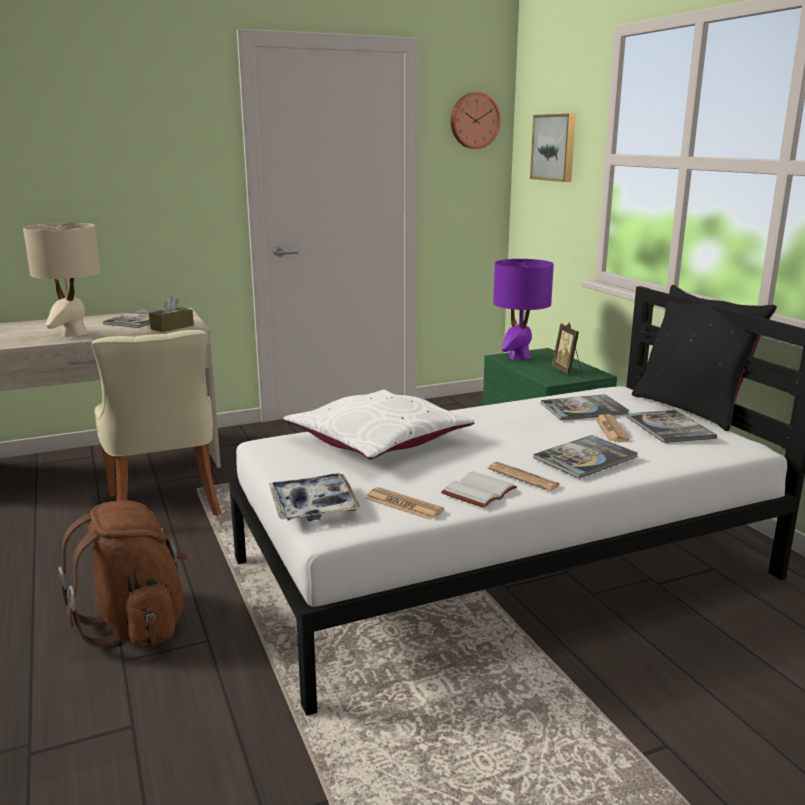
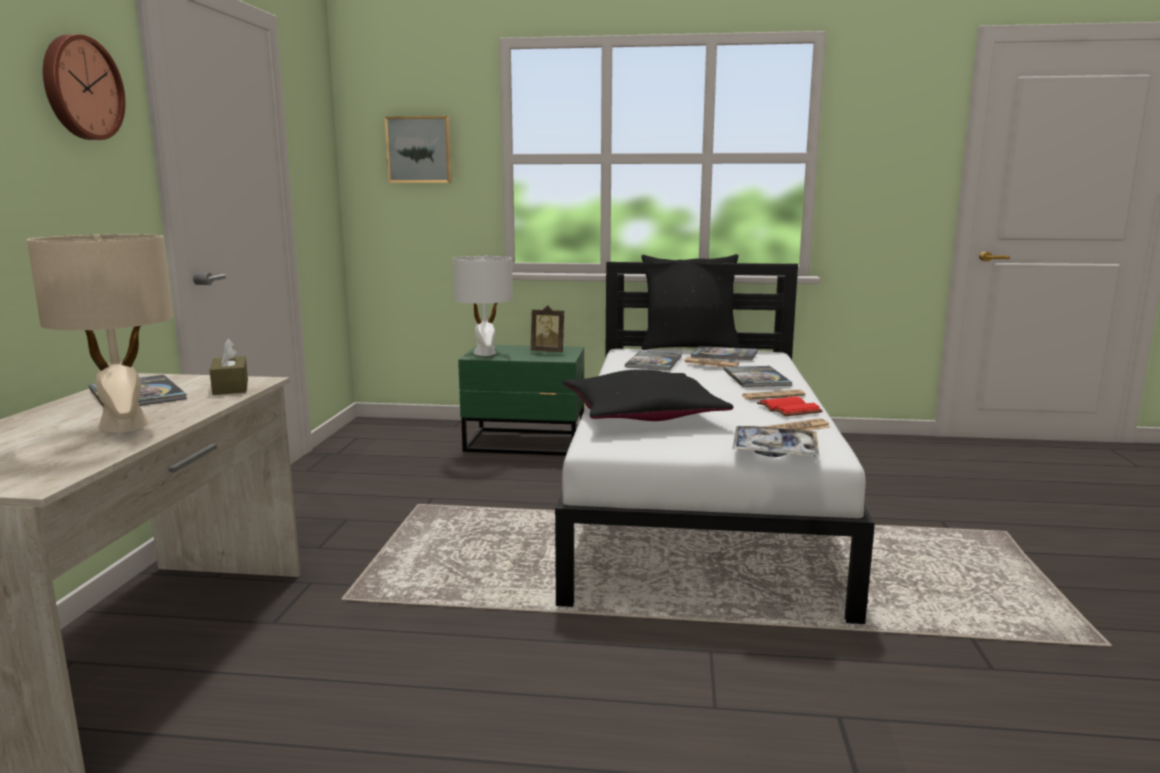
camera: 60 degrees left, 5 degrees down
brown backpack [58,500,188,647] -> none
beige chair [92,330,221,516] -> none
white pillow [283,389,474,459] -> black pillow [562,369,733,421]
white book [441,472,517,508] -> red book [757,397,823,416]
wall clock [451,92,501,149] -> wall clock moved to [43,34,126,140]
purple table lamp [493,259,554,360] -> white table lamp [453,256,513,356]

